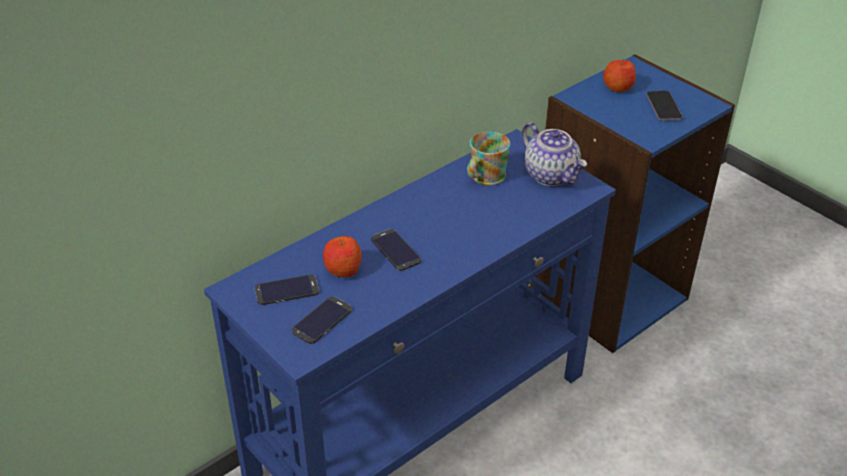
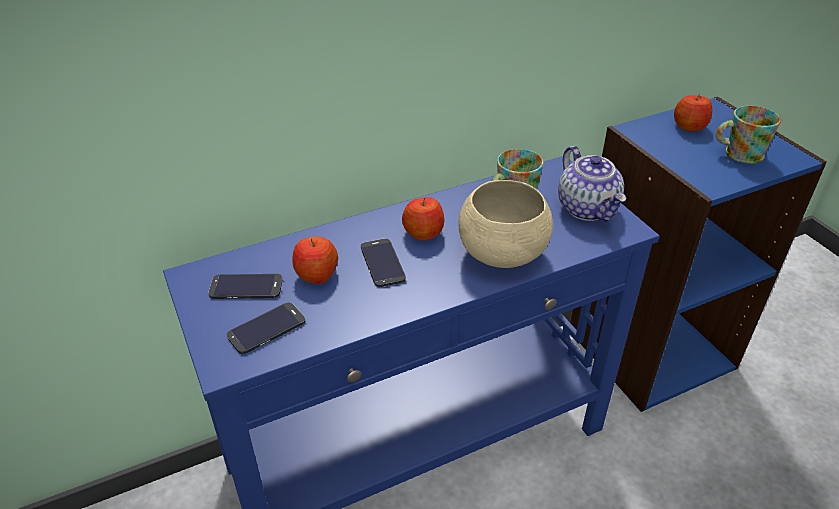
camera: 15 degrees right, 0 degrees up
phone [646,91,683,121] -> mug [716,106,781,164]
none -> apple [402,197,444,241]
none -> beige bowl [459,180,553,268]

